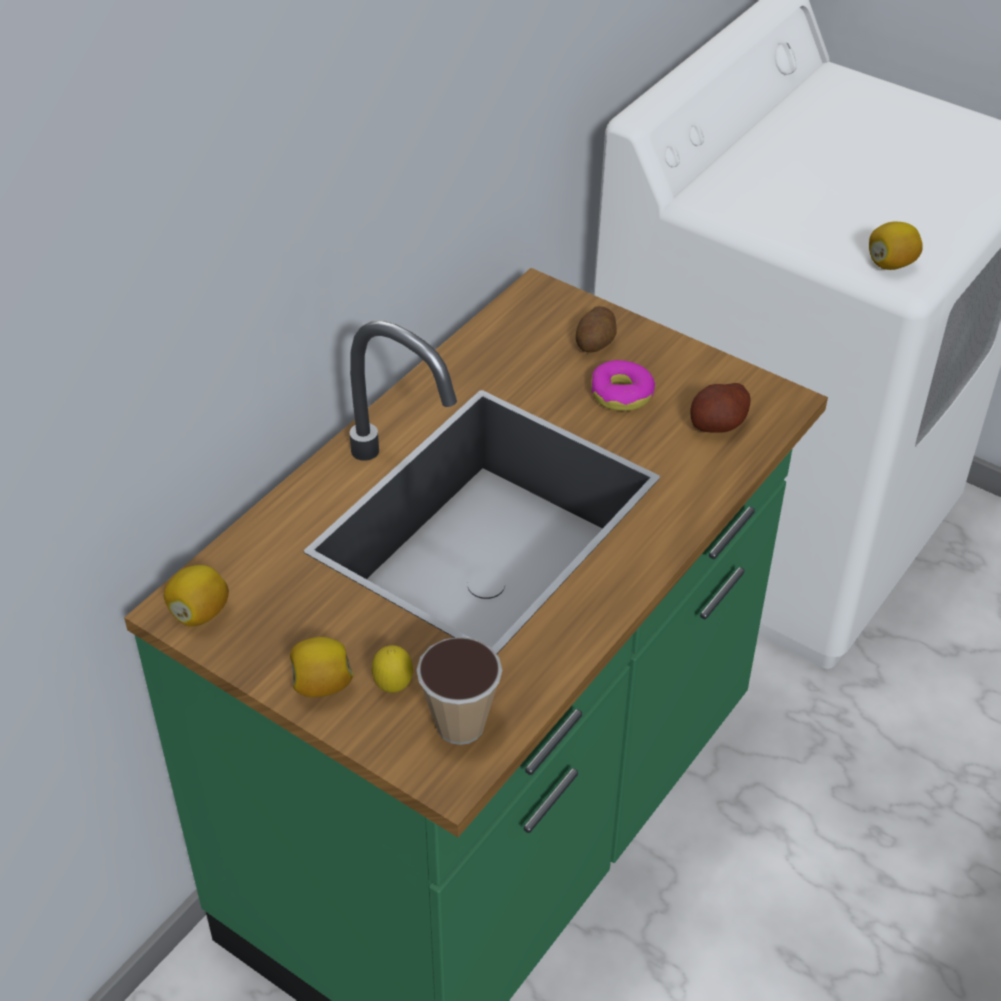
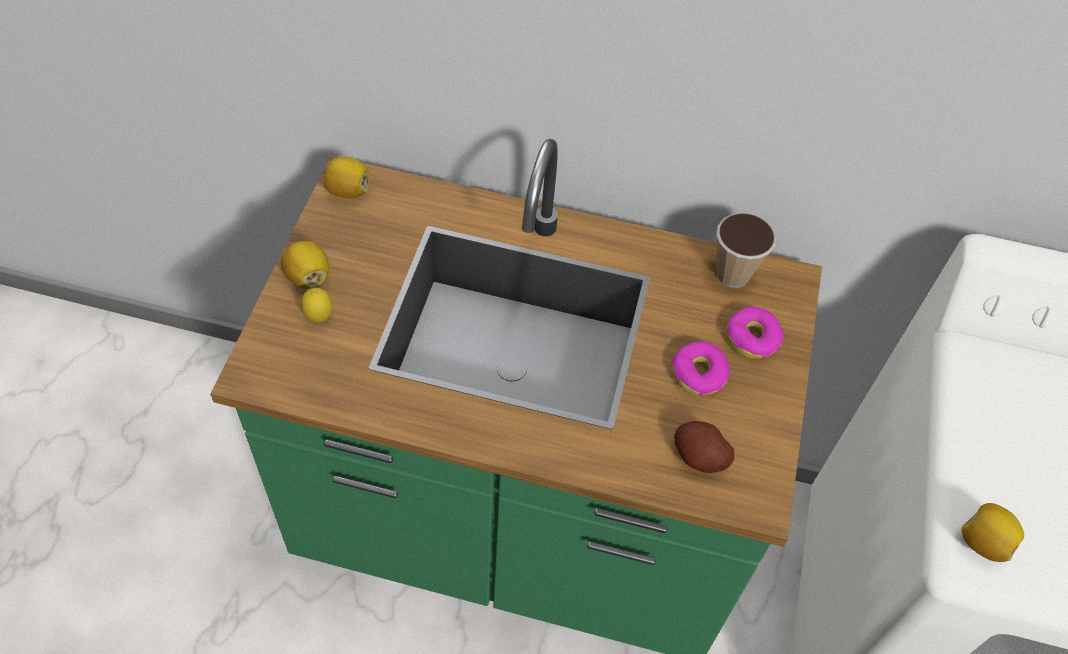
camera: 65 degrees right, 10 degrees up
cup [416,637,502,745] -> cup moved to [716,213,776,288]
potato [576,306,617,352] -> donut [726,306,783,359]

